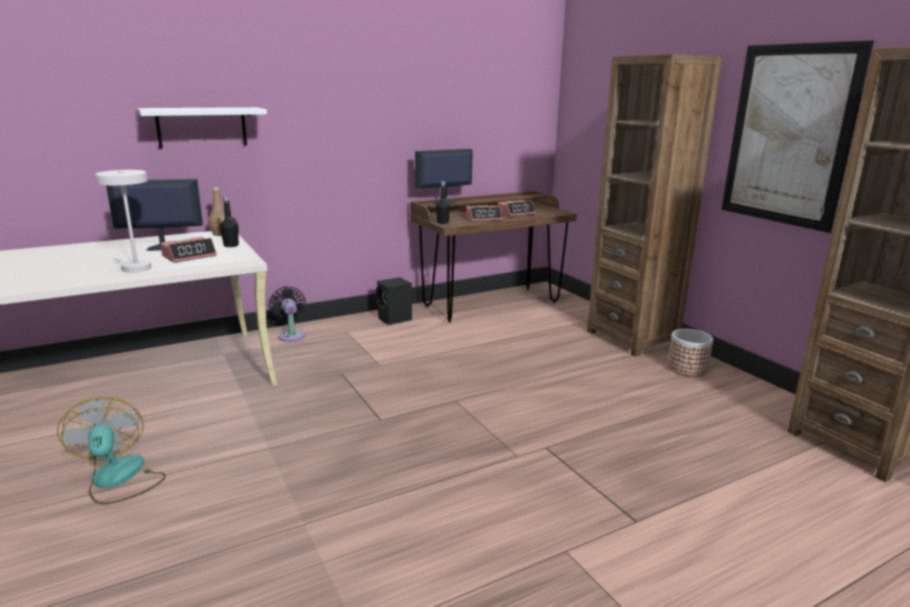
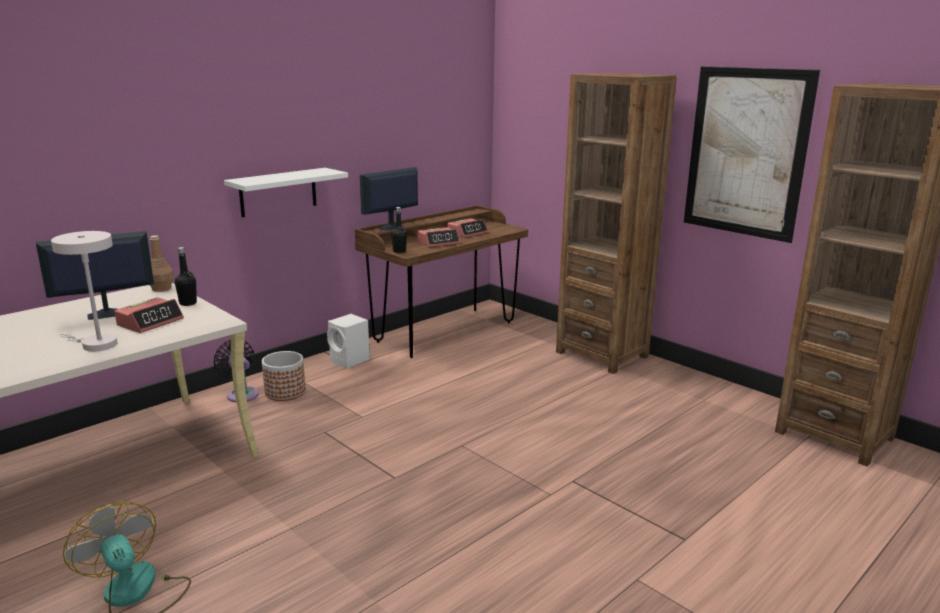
camera: 15 degrees left, 0 degrees up
white shelf [137,107,267,148] -> white shelf moved to [224,168,348,217]
black speaker [376,277,412,325] -> white speaker [327,314,370,368]
planter [668,329,713,377] -> planter moved to [262,351,306,401]

